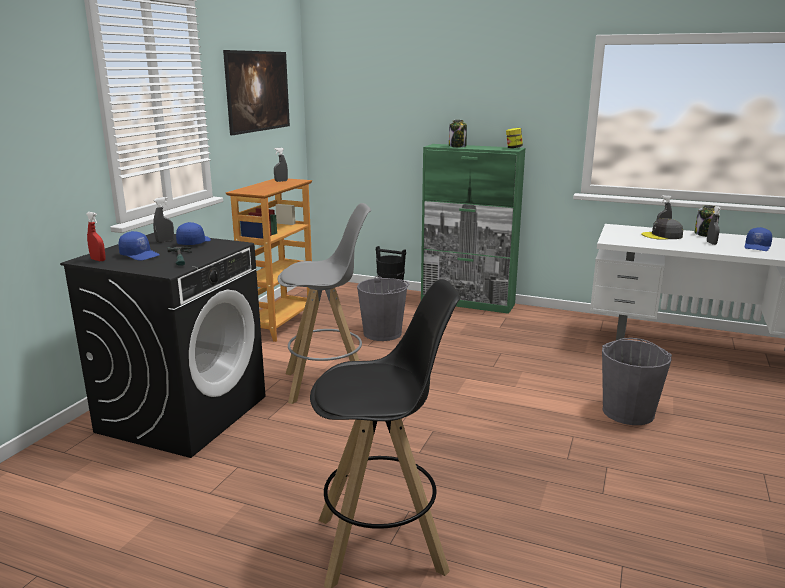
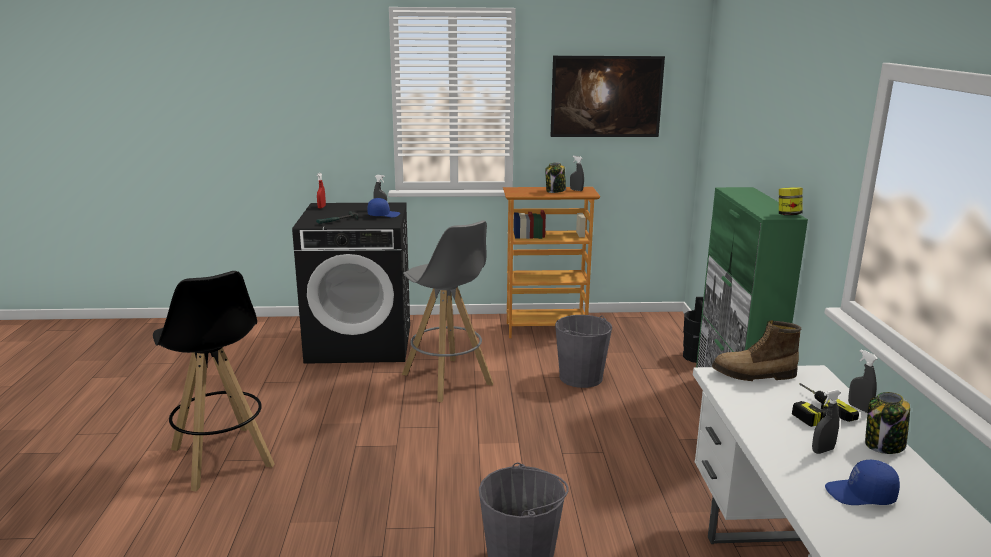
camera: 65 degrees right, 0 degrees up
blue cap [119,231,160,261] -> none
jar [449,120,467,147] -> jar moved to [545,163,566,193]
grey cap [641,218,683,240] -> power drill [792,383,859,427]
none -> boot [712,320,801,381]

